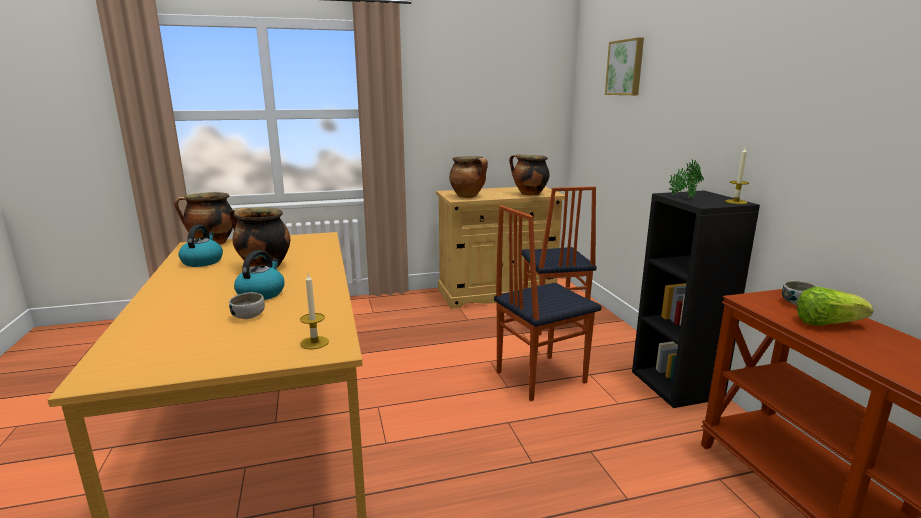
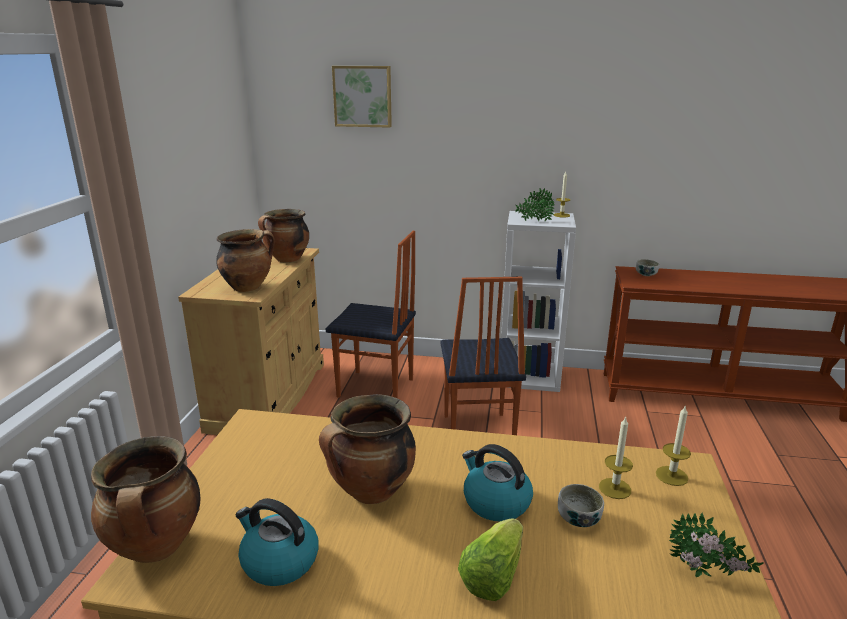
camera: 65 degrees left, 5 degrees up
black bookcase [632,191,760,408] -> white bookcase [501,211,576,392]
lettuce [797,287,873,326] -> lettuce moved to [458,518,523,601]
none -> candle [599,417,633,499]
none -> potted plant [669,512,764,577]

